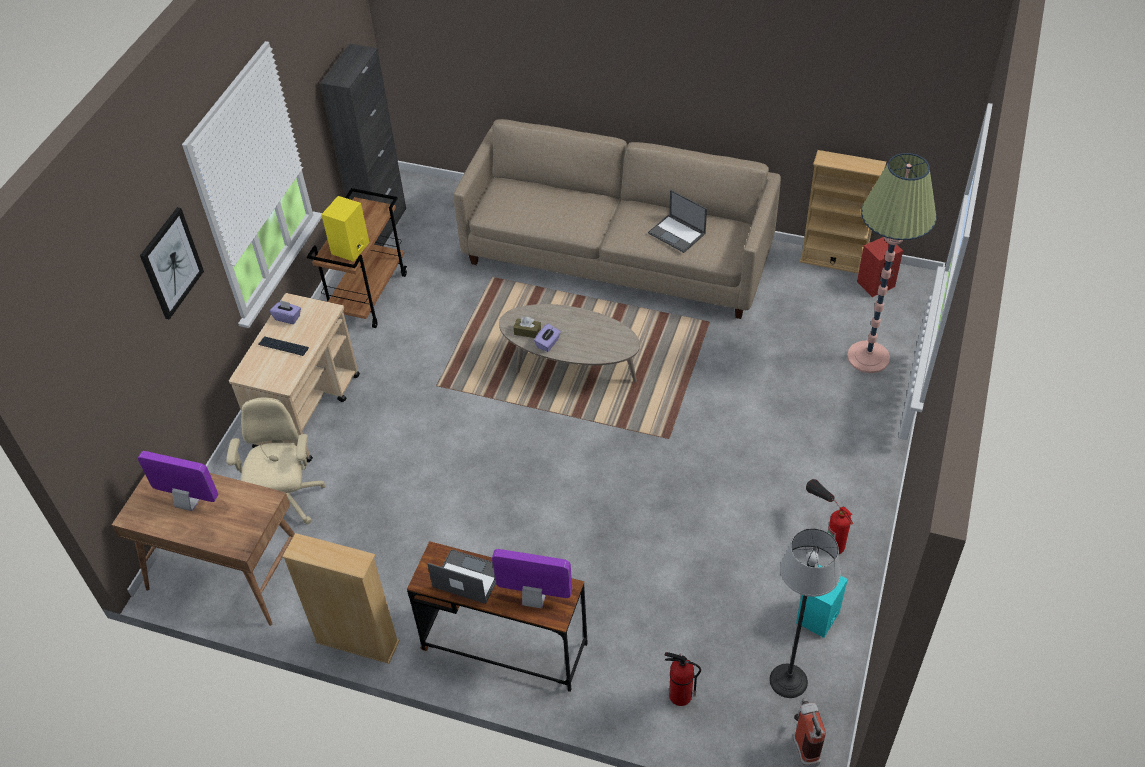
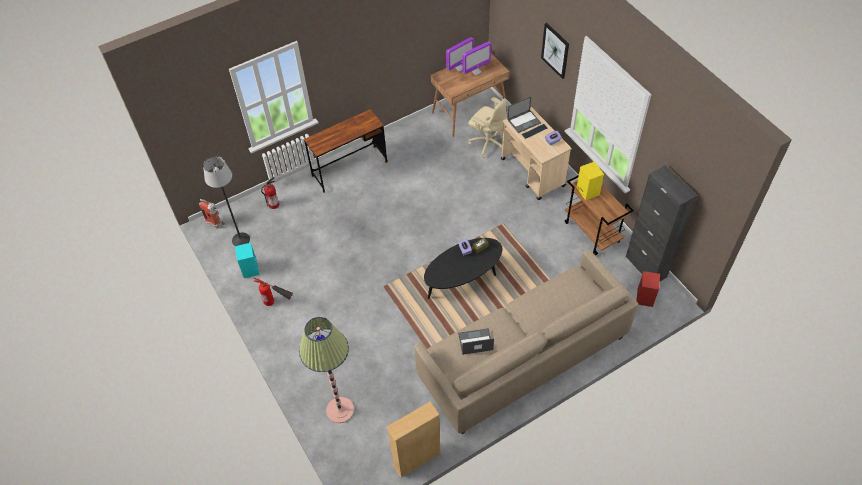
camera: 130 degrees right, 5 degrees up
beige bookcase [282,533,400,664] -> none
laptop [427,549,496,604] -> laptop moved to [507,97,541,133]
monitor [492,549,572,609] -> monitor moved to [446,37,474,72]
beige coffee table [499,304,640,383] -> black coffee table [424,238,502,299]
red speaker [857,237,903,297] -> red speaker moved to [636,271,660,307]

